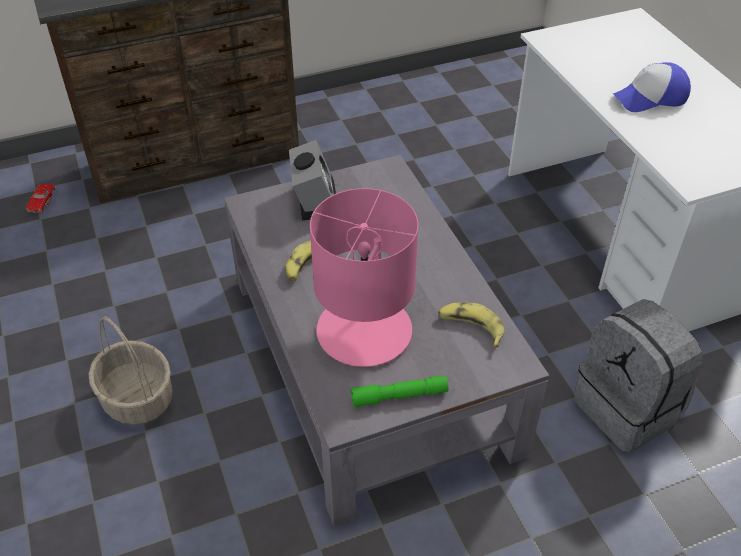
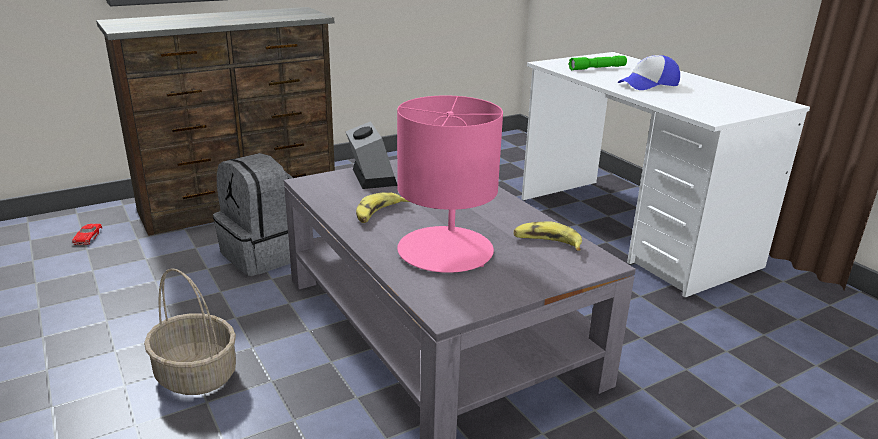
camera: 10 degrees left, 20 degrees down
green flashlight [351,376,449,407] -> green flashlight moved to [569,56,627,70]
grey backpack [573,299,702,453] -> grey backpack moved to [213,153,293,276]

